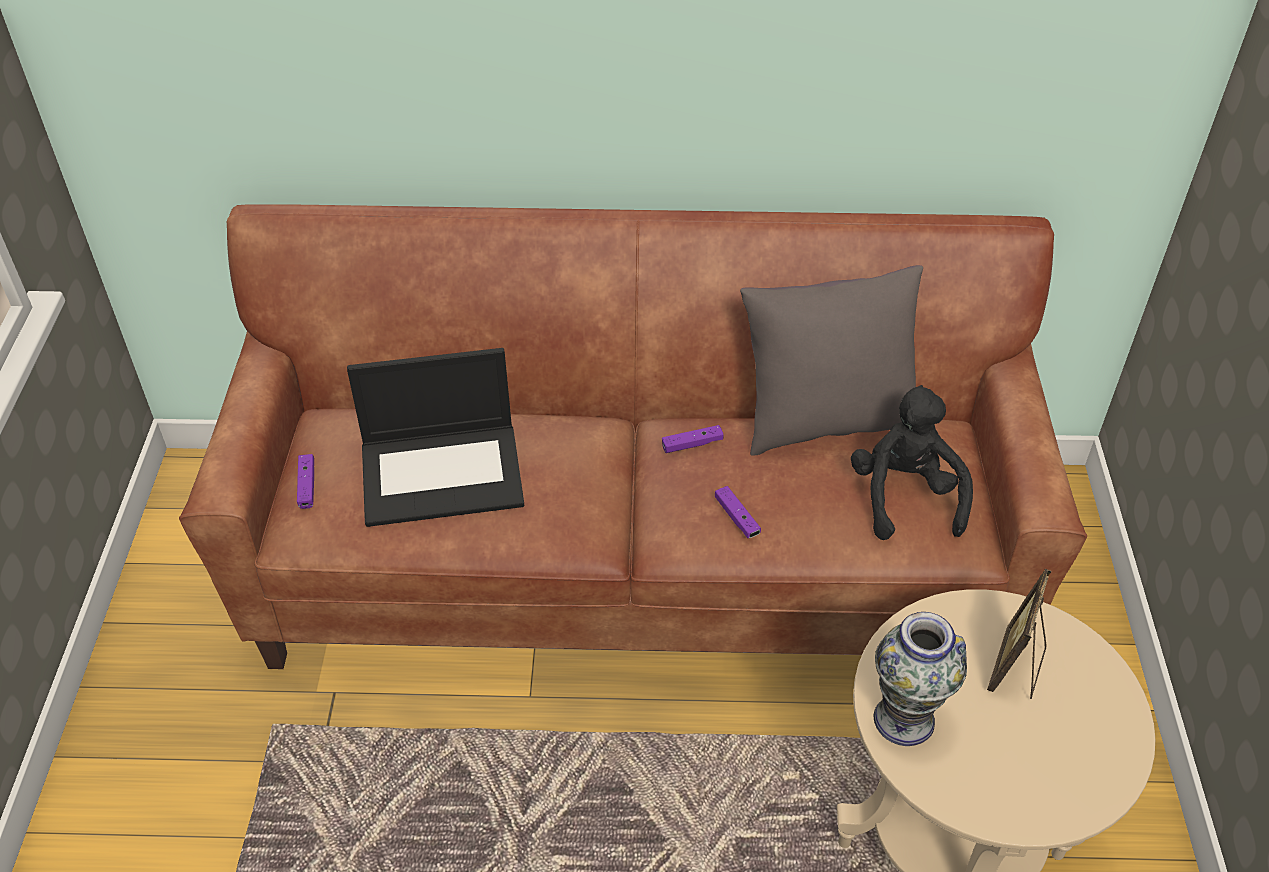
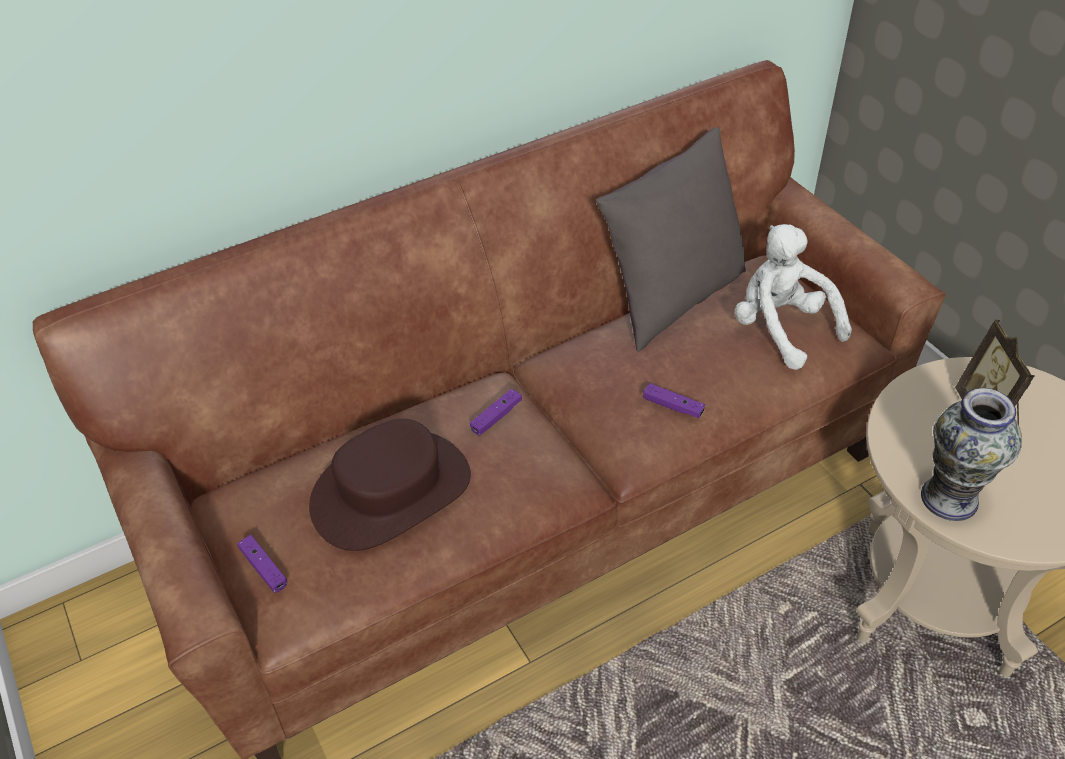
camera: 30 degrees left, 0 degrees up
laptop [347,348,524,527] -> brown hat [309,419,471,551]
purple game controller [662,425,723,453] -> purple game controller moved to [470,389,522,436]
black plush toy [851,385,973,540] -> white plush toy [734,224,852,370]

